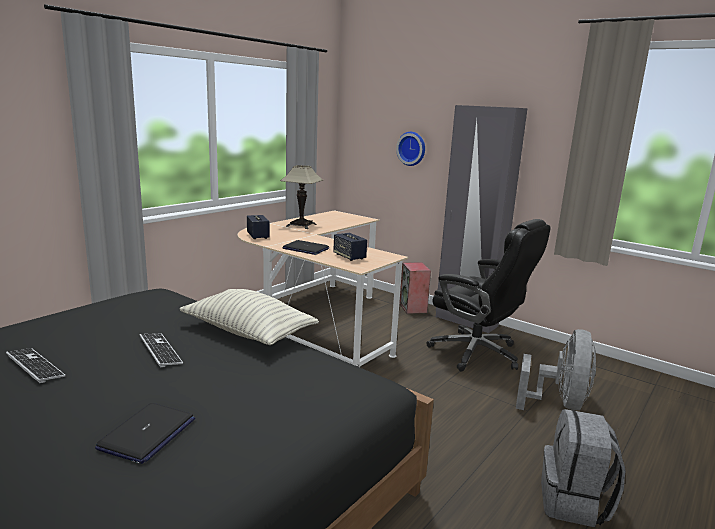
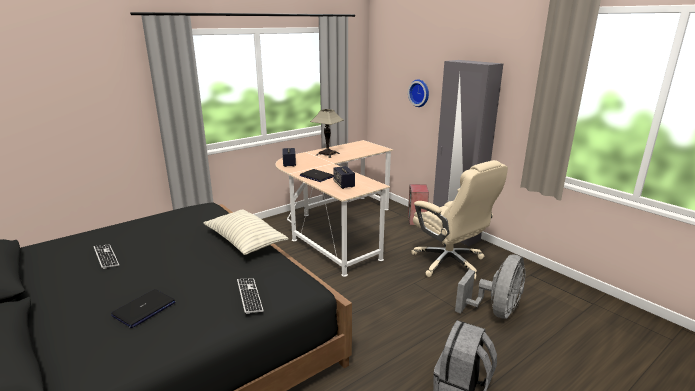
camera: 15 degrees right, 5 degrees up
keyboard [139,333,183,368] -> keyboard moved to [237,278,264,314]
black office chair [427,219,551,372] -> beige office chair [411,160,508,280]

